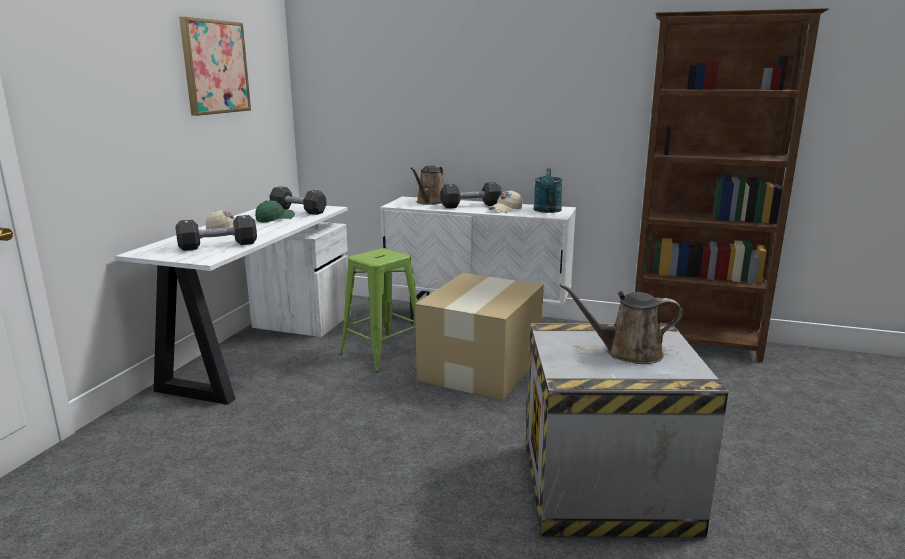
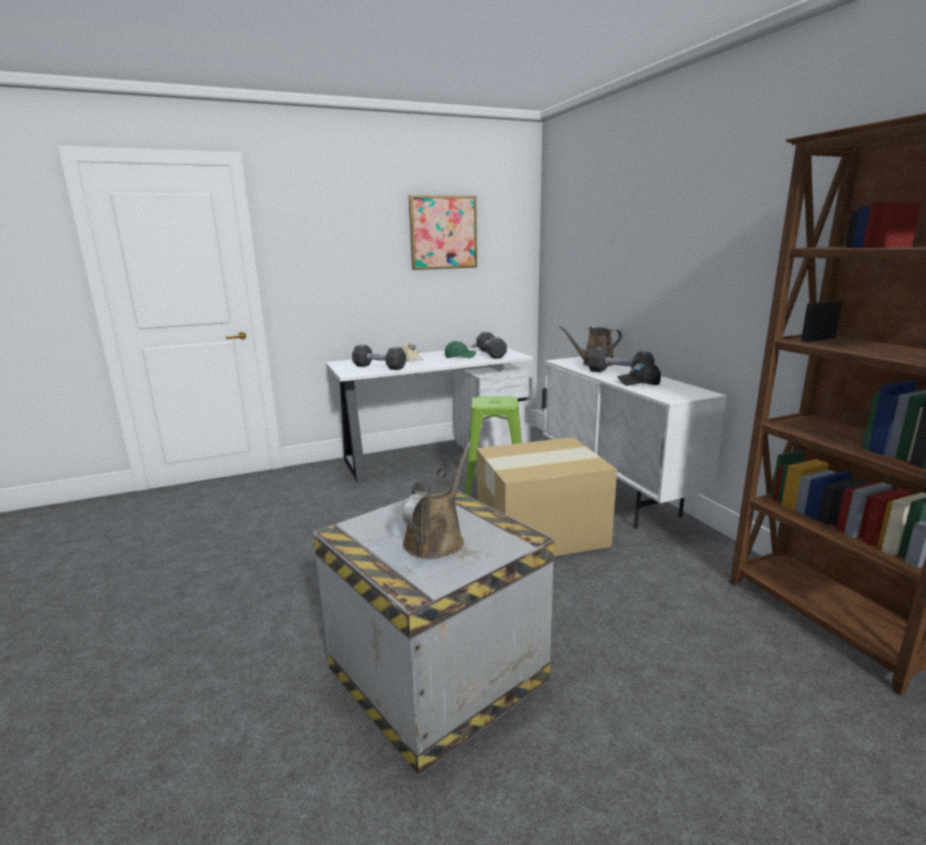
camera: 50 degrees right, 0 degrees up
beige cap [489,190,522,213] -> black cap [617,362,661,386]
turquoise watering can [534,168,562,213] -> none
brown watering can [560,284,683,364] -> brown watering can turned 60 degrees clockwise [402,442,472,559]

